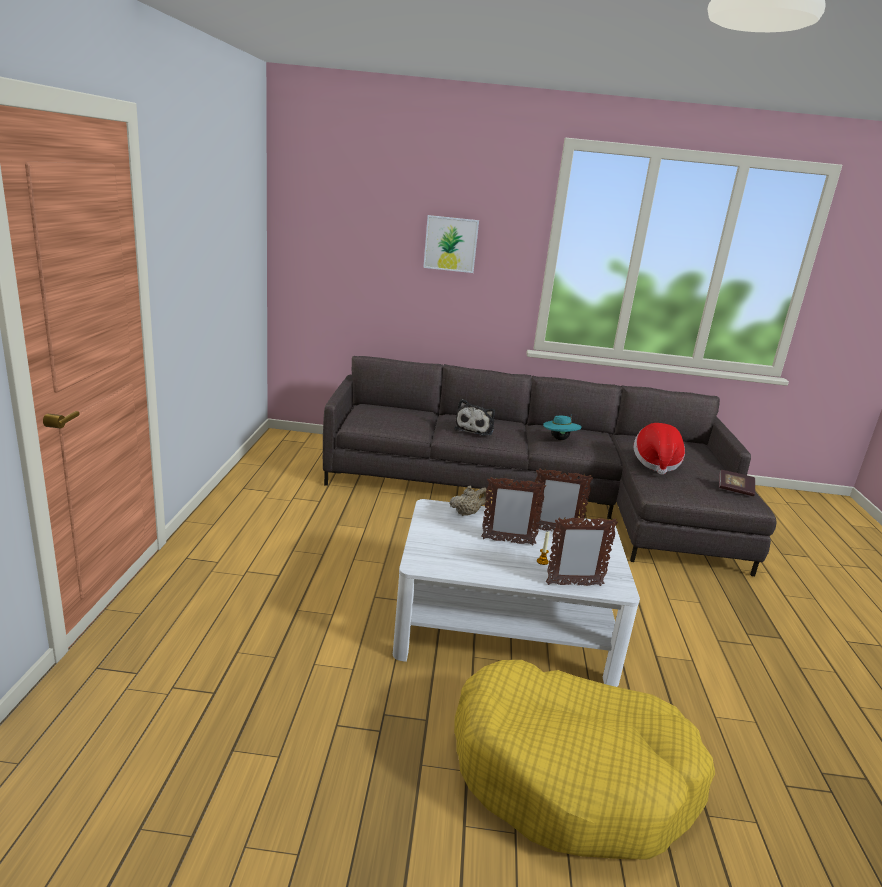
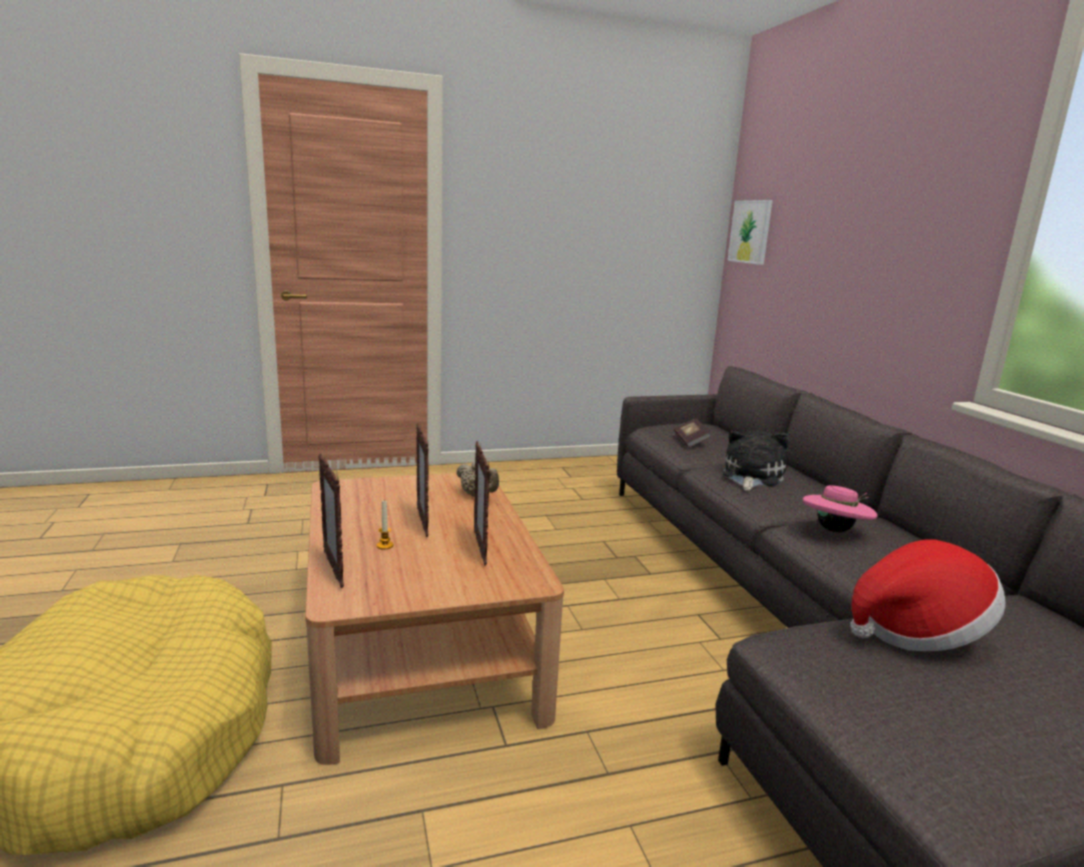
camera: 70 degrees right, 5 degrees down
white coffee table [393,499,640,687] -> brown coffee table [305,473,564,765]
picture [423,215,479,273] -> picture moved to [727,200,773,265]
plush toy [454,399,495,436] -> plush toy turned 120 degrees clockwise [723,430,789,491]
turquoise hat [543,415,582,440] -> pink hat [803,485,878,532]
book [719,470,755,496] -> book moved to [674,418,711,447]

